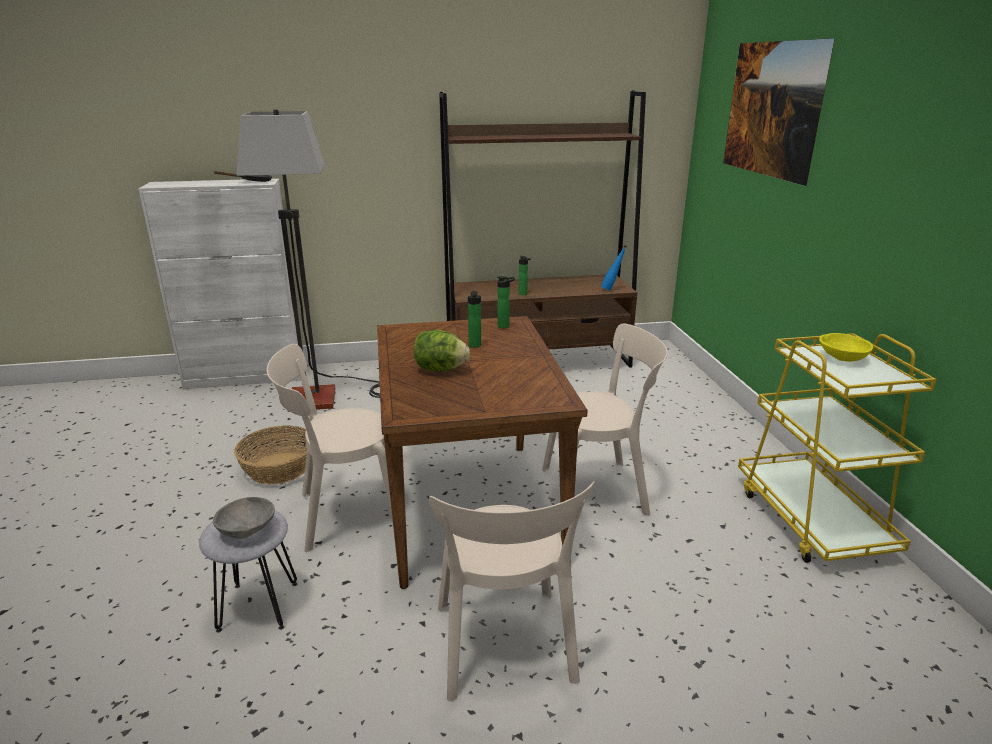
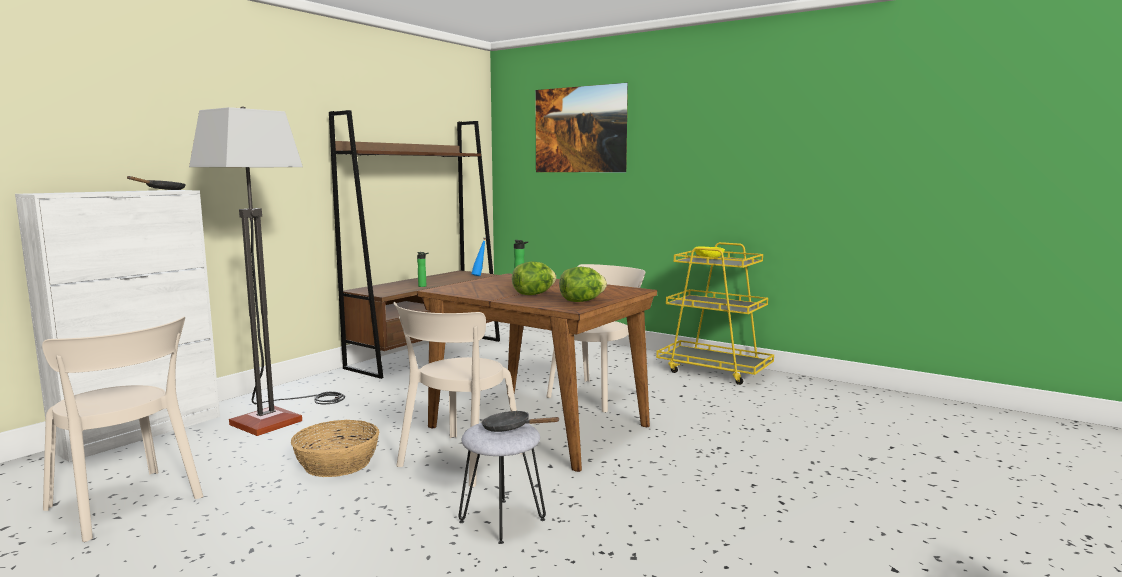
camera: 45 degrees left, 15 degrees down
grey bowl [213,497,275,539] -> black frying pan [482,411,560,432]
beige chair [429,480,595,701] -> beige chair moved to [42,316,203,542]
bottle [497,276,515,328] -> none
none -> lettuce [559,267,607,302]

